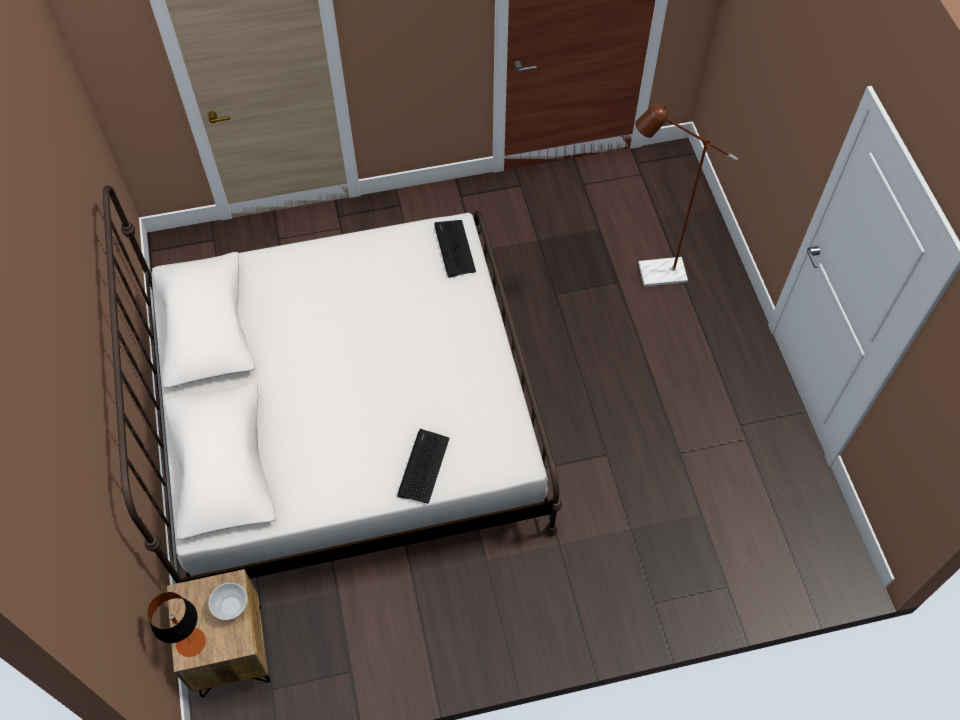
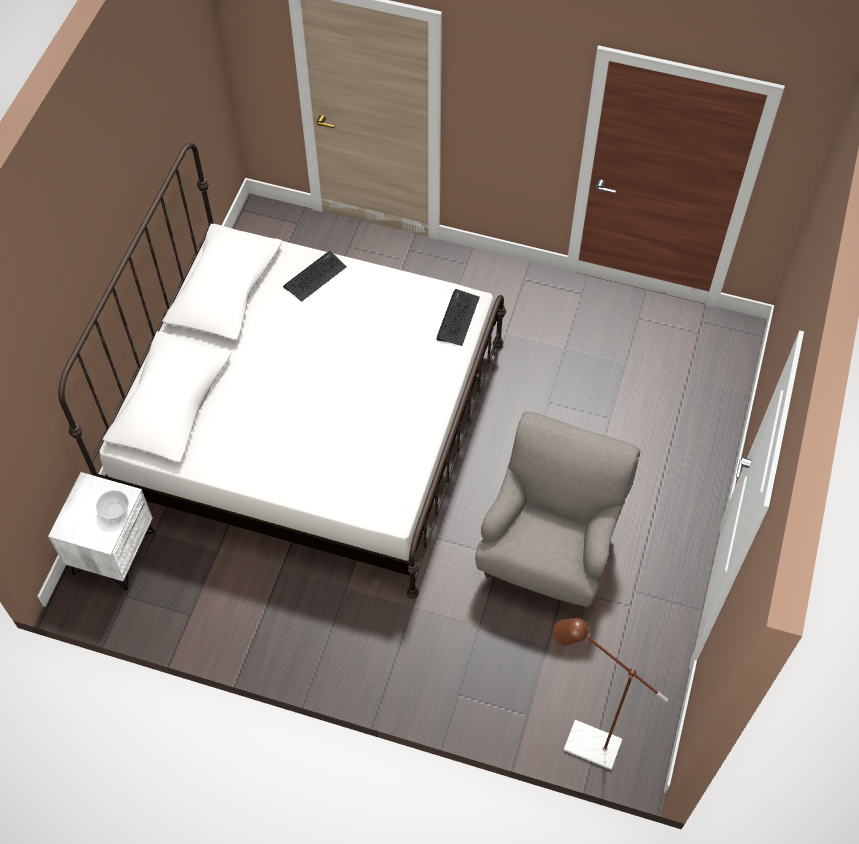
camera: 30 degrees right, 0 degrees up
table lamp [147,592,206,657] -> none
brown nightstand [167,569,270,697] -> white nightstand [48,472,155,591]
keyboard [397,429,449,504] -> keyboard moved to [283,251,347,302]
brown floor lamp [635,104,738,287] -> brown floor lamp moved to [553,618,668,770]
none -> grey armchair [475,411,640,610]

